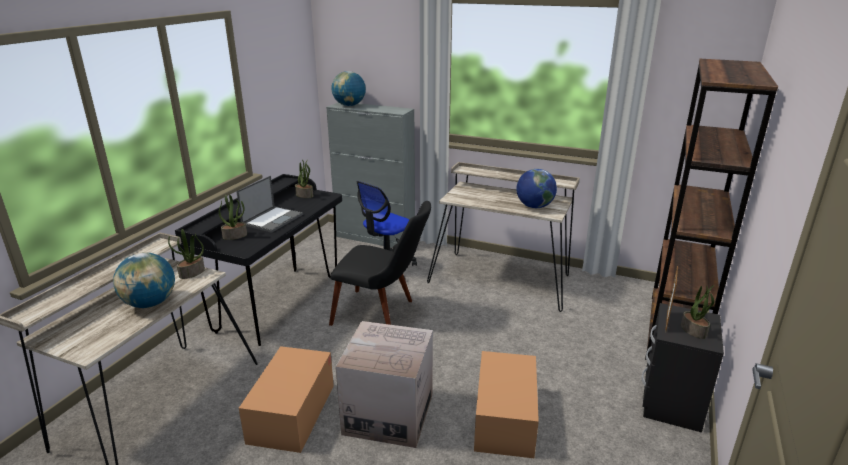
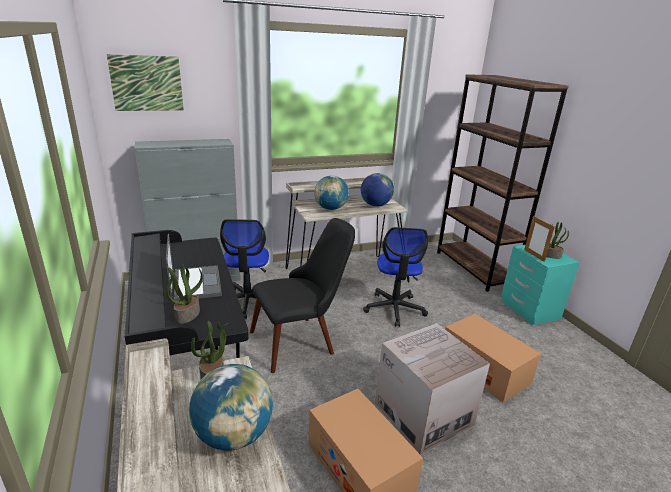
camera: 45 degrees left, 0 degrees up
potted plant [295,160,313,198] -> none
globe [332,71,366,106] -> globe moved to [314,176,349,210]
black nightstand [642,303,724,432] -> turquoise nightstand [501,245,579,325]
none -> picture [107,54,184,111]
none -> office chair [363,227,428,327]

